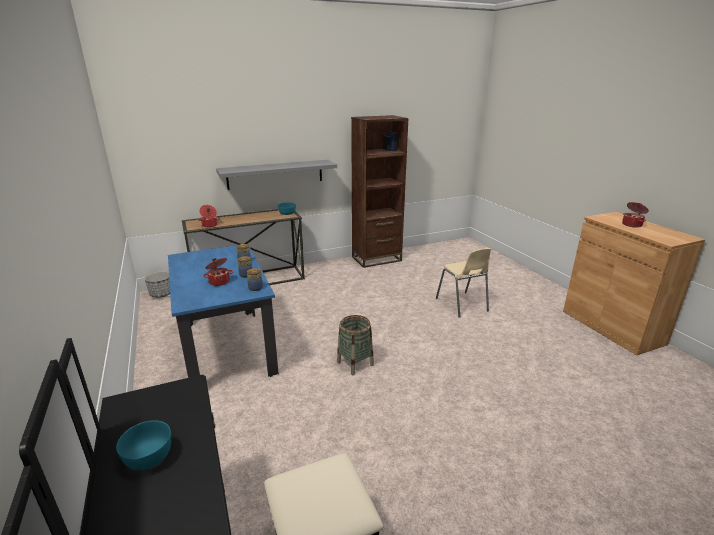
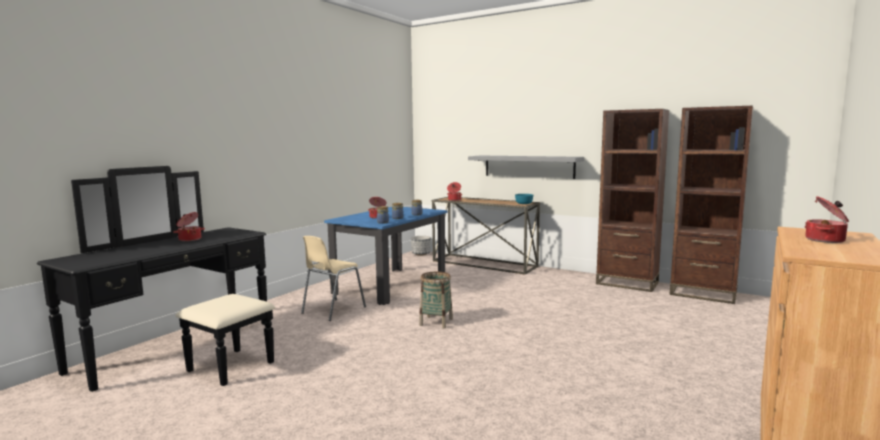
camera: 55 degrees right, 15 degrees down
turquoise bowl [116,420,171,470] -> cooking pot [173,212,205,241]
beige chair [436,248,491,318] -> beige chair moved to [301,236,366,321]
none -> brown bookcase [669,106,753,304]

